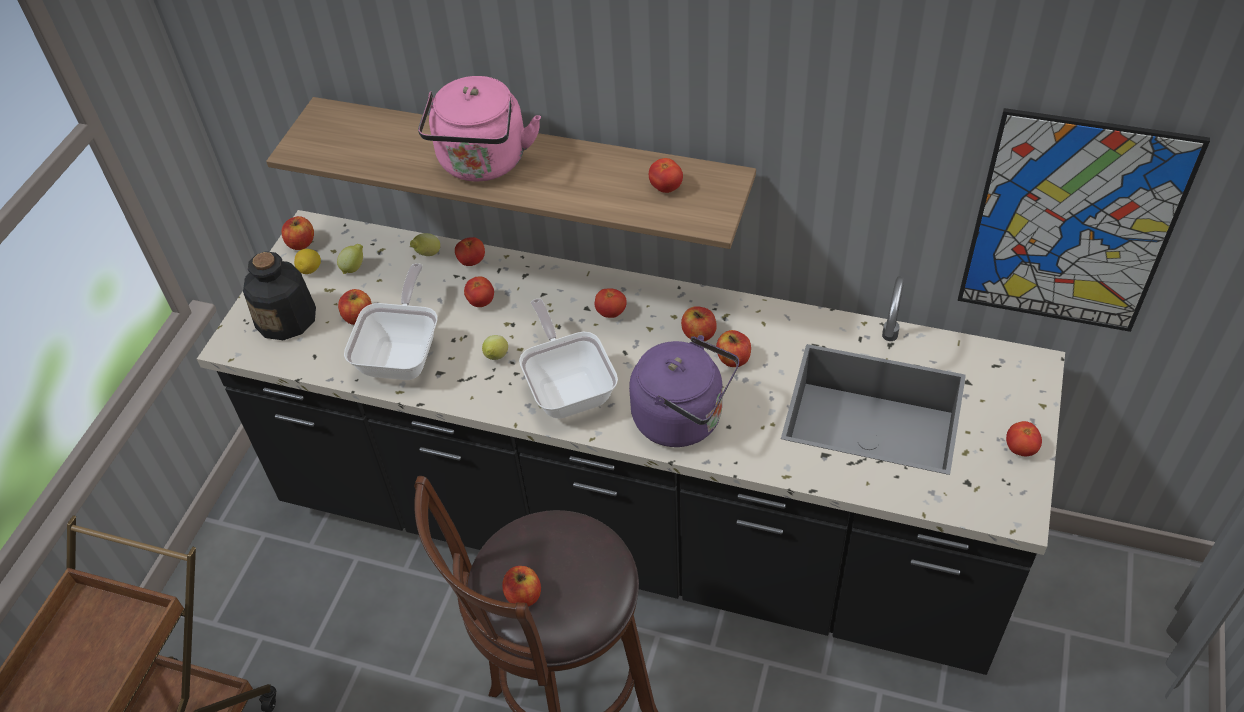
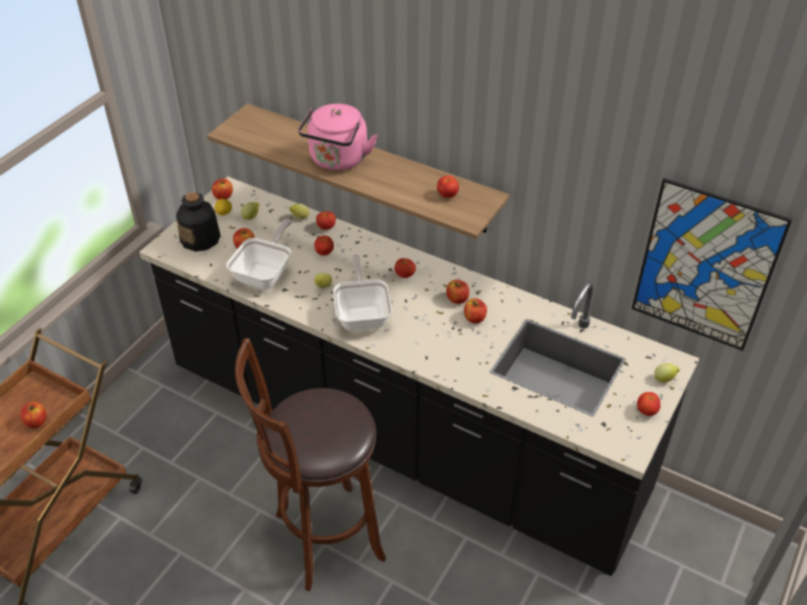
camera: 10 degrees right, 5 degrees down
apple [502,566,541,607] -> apple moved to [20,402,46,428]
purple kettle [629,335,739,447] -> none
none -> lemon [654,363,680,383]

